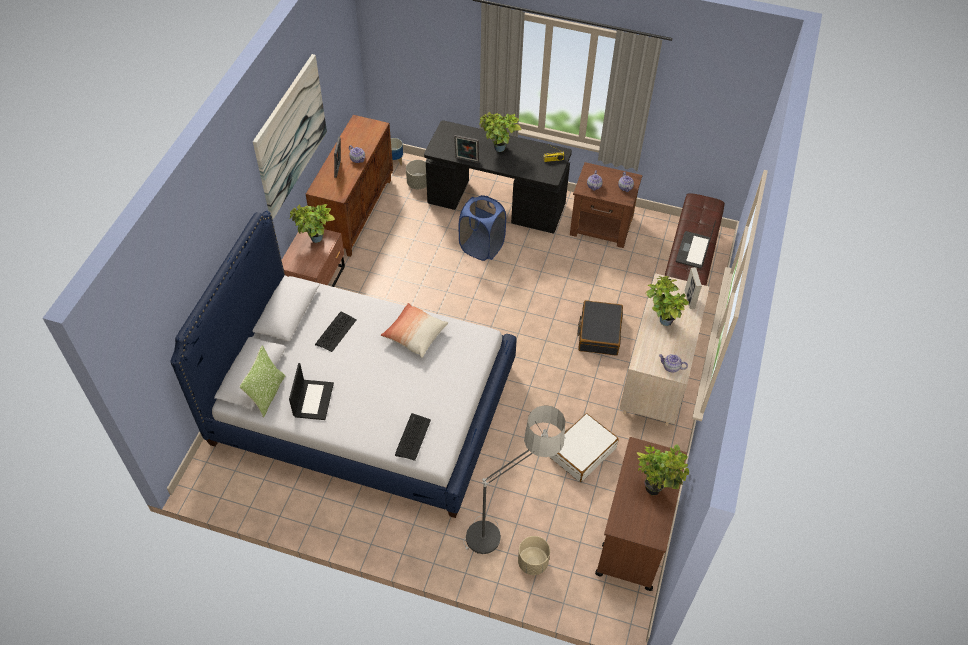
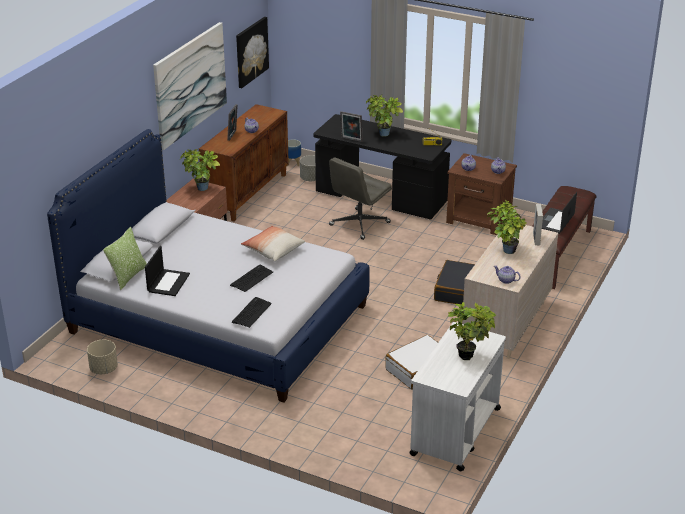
camera: 10 degrees right, 20 degrees down
keyboard [315,311,357,352] -> keyboard moved to [230,265,273,292]
blue laundry basket [459,195,506,261] -> grey office chair [329,158,392,240]
floor lamp [463,405,565,554] -> none
beige planter [518,536,550,575] -> beige planter moved to [87,340,118,374]
brown cart [595,437,687,591] -> white cart [409,322,506,471]
none -> picture [236,17,269,88]

